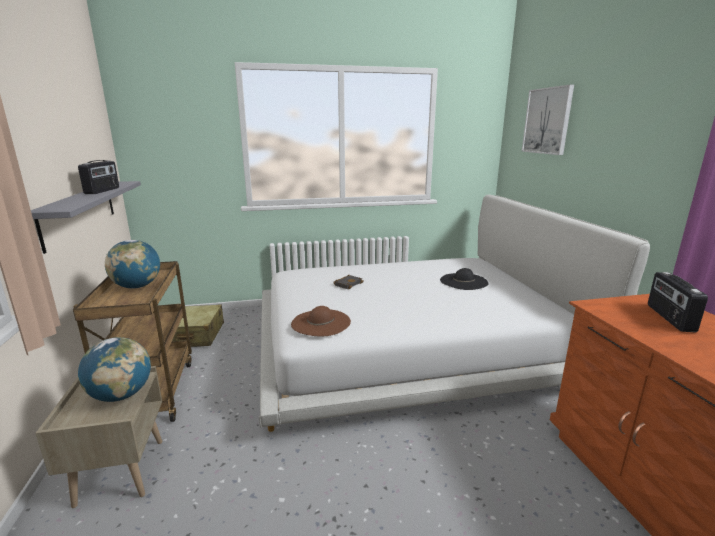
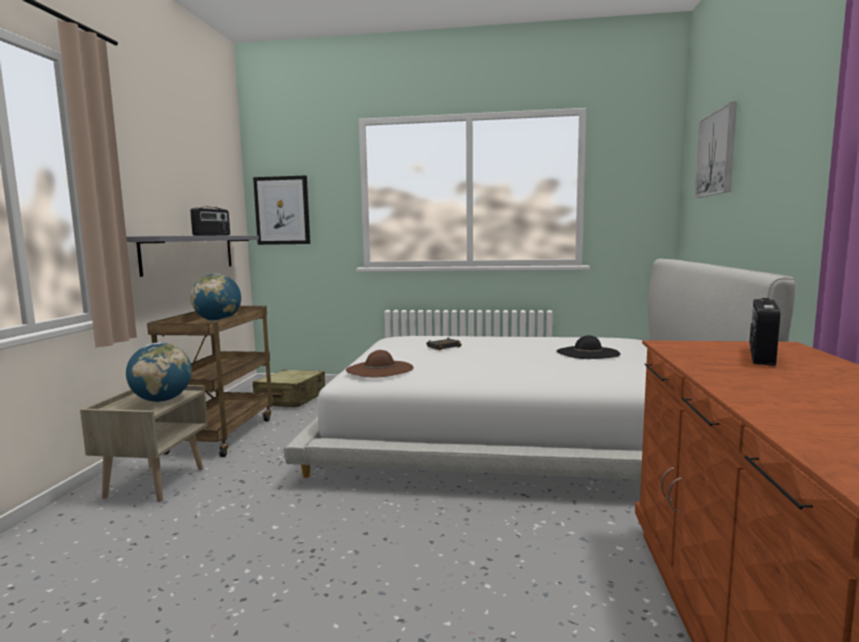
camera: 20 degrees right, 10 degrees down
none -> picture [253,176,310,245]

